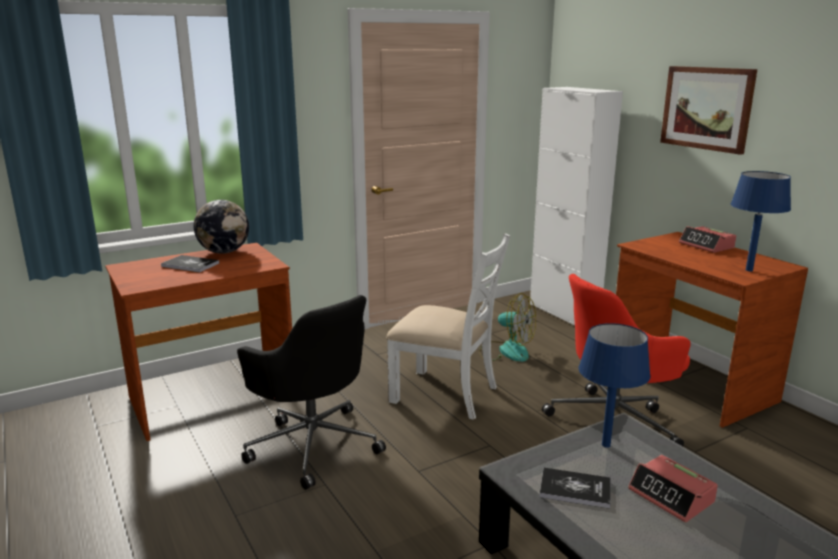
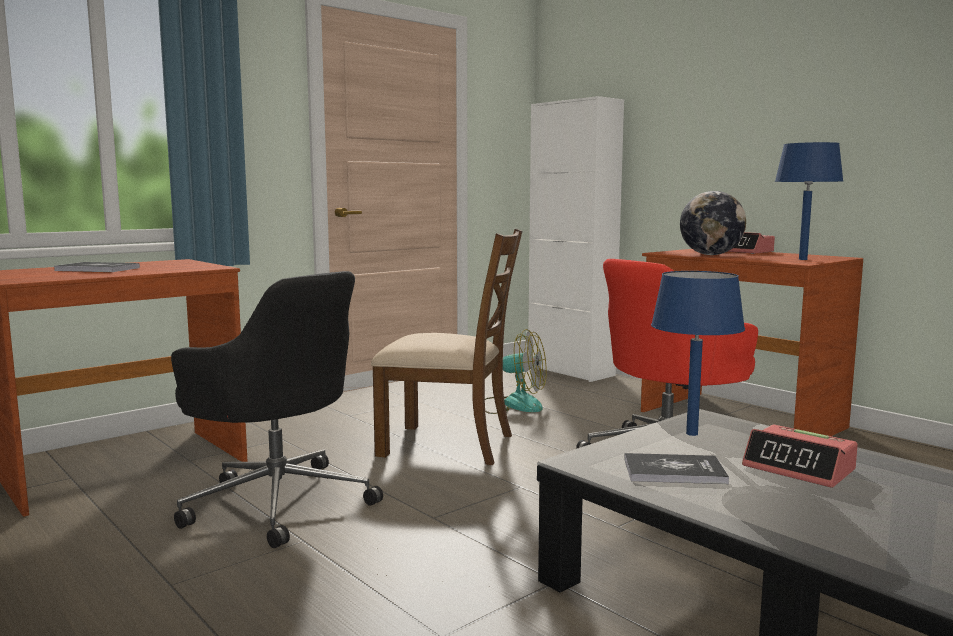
camera: 10 degrees left, 10 degrees down
globe [194,200,249,254] -> globe moved to [680,191,746,255]
white chair [386,233,510,420] -> brown chair [371,229,522,465]
picture [660,66,757,155] -> none

